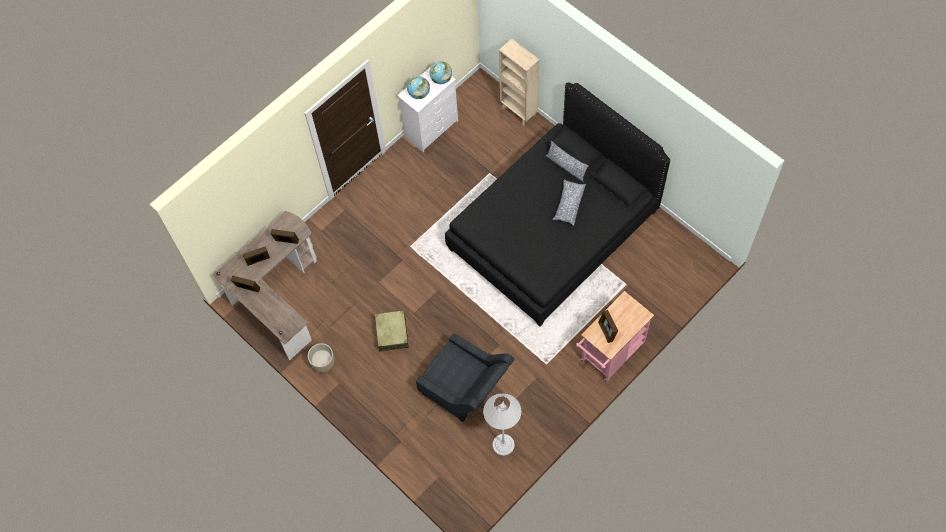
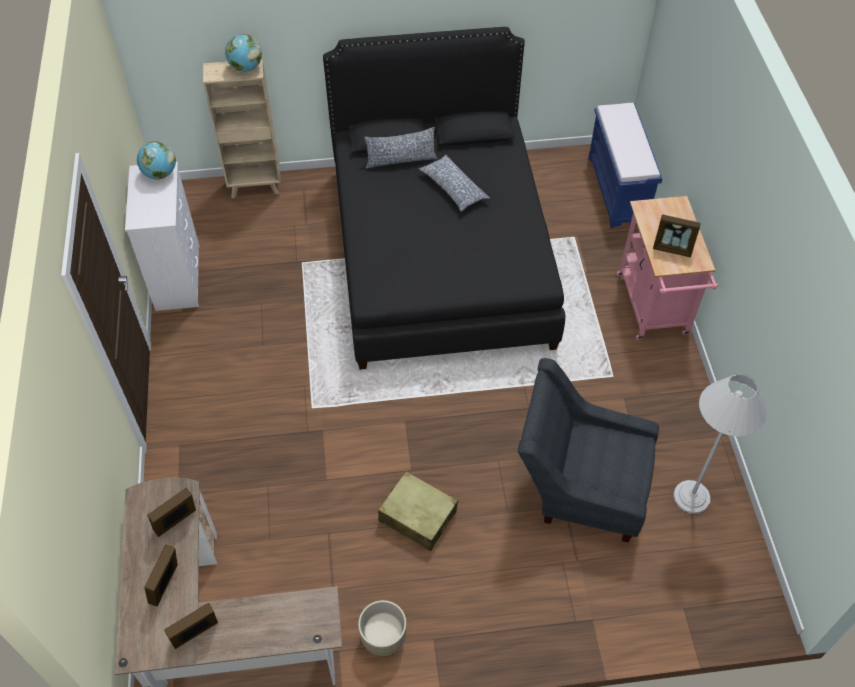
camera: 55 degrees left, 10 degrees down
globe [407,76,430,99] -> globe moved to [225,34,262,72]
grey armchair [416,334,515,422] -> grey armchair turned 150 degrees counterclockwise [518,358,659,542]
none -> blue bench [588,103,663,229]

